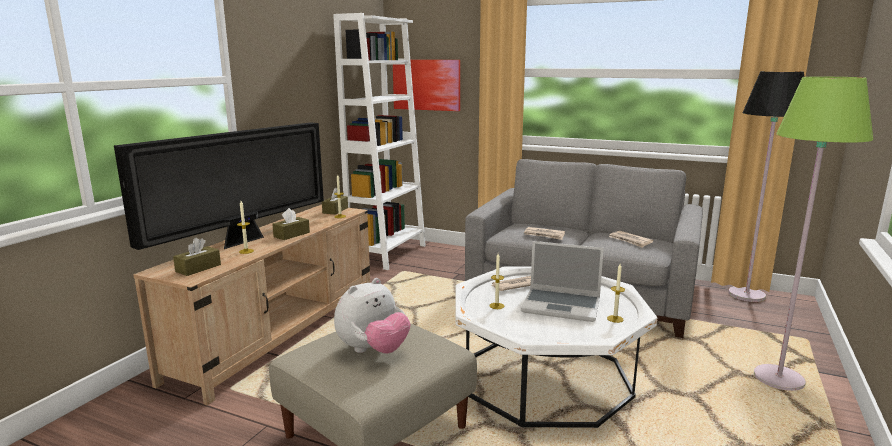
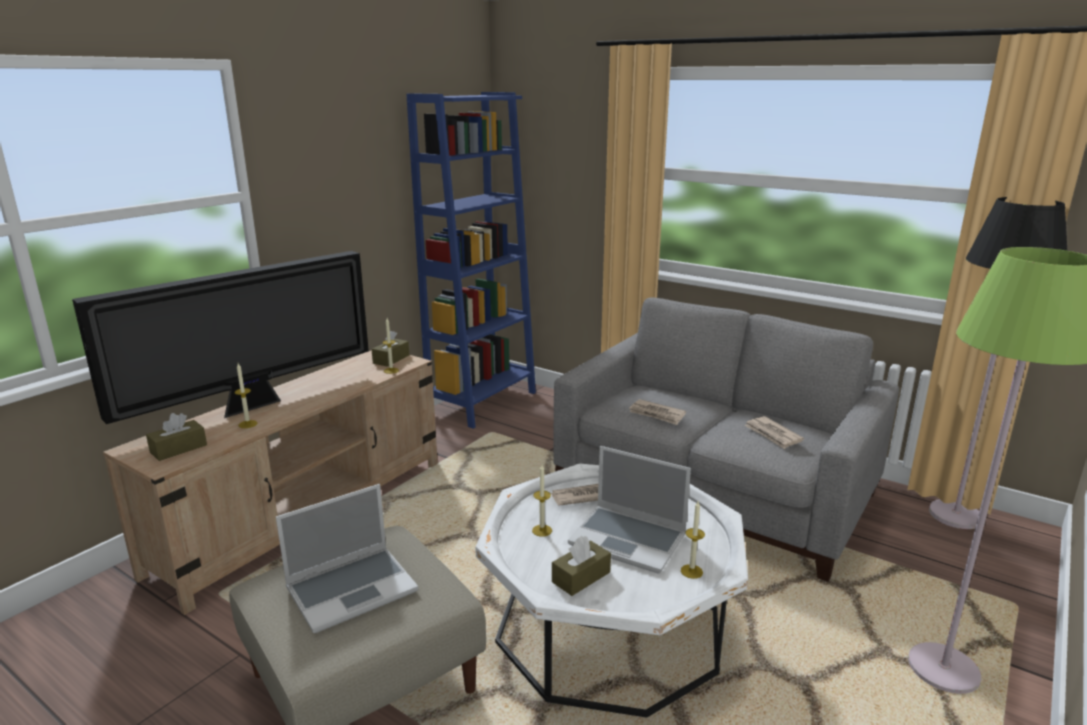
camera: 10 degrees right, 5 degrees up
brown tissue box [272,208,310,240] -> brown tissue box moved to [552,536,611,596]
white bookcase [333,13,426,270] -> blue bookcase [406,92,536,429]
plush toy [334,278,410,354] -> laptop [276,484,418,633]
picture [393,60,460,111] -> none

